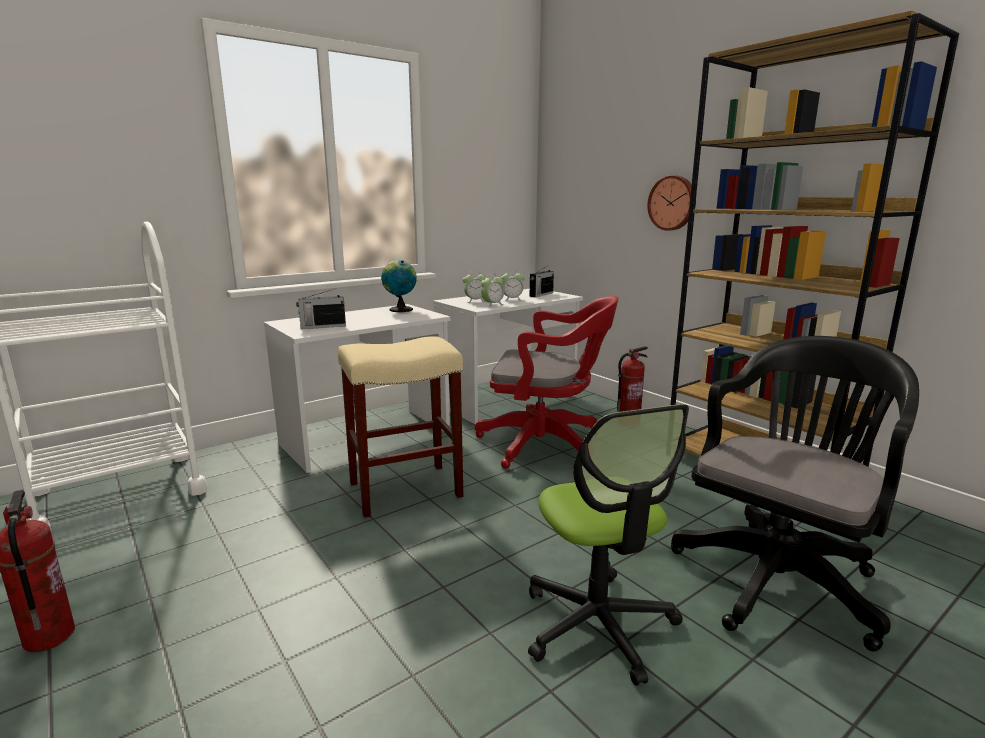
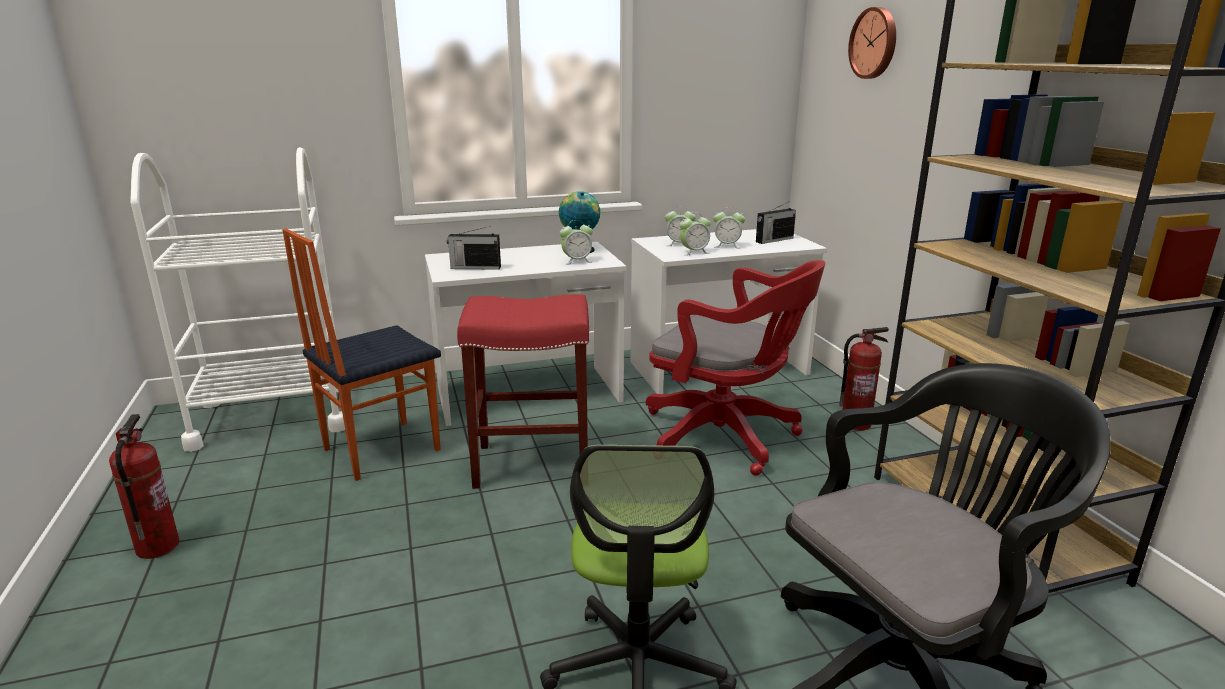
camera: 20 degrees right, 5 degrees up
beige stool [338,336,463,518] -> red stool [457,294,589,489]
wall clock [647,175,696,231] -> wall clock moved to [848,7,896,79]
none -> chair [282,228,441,481]
none -> alarm clock [559,220,593,265]

